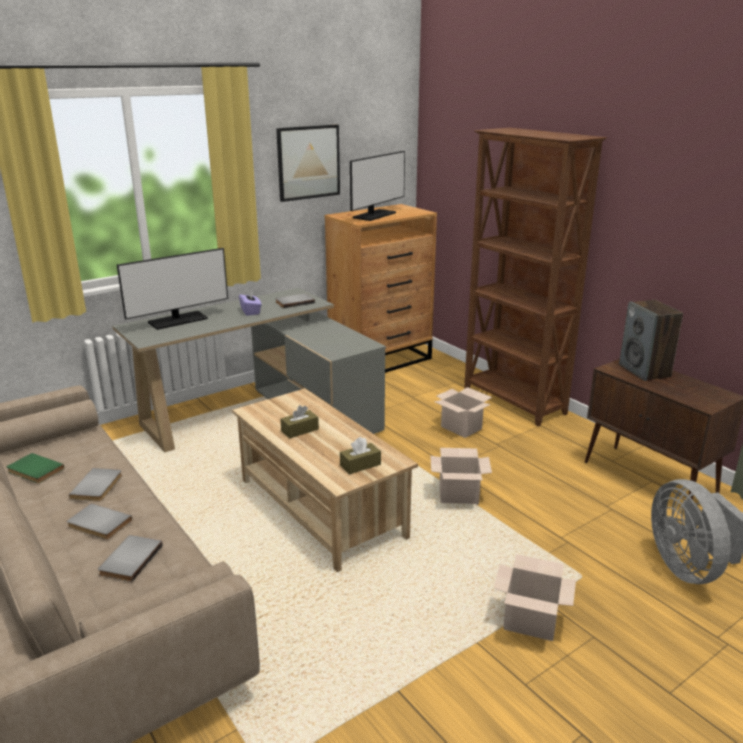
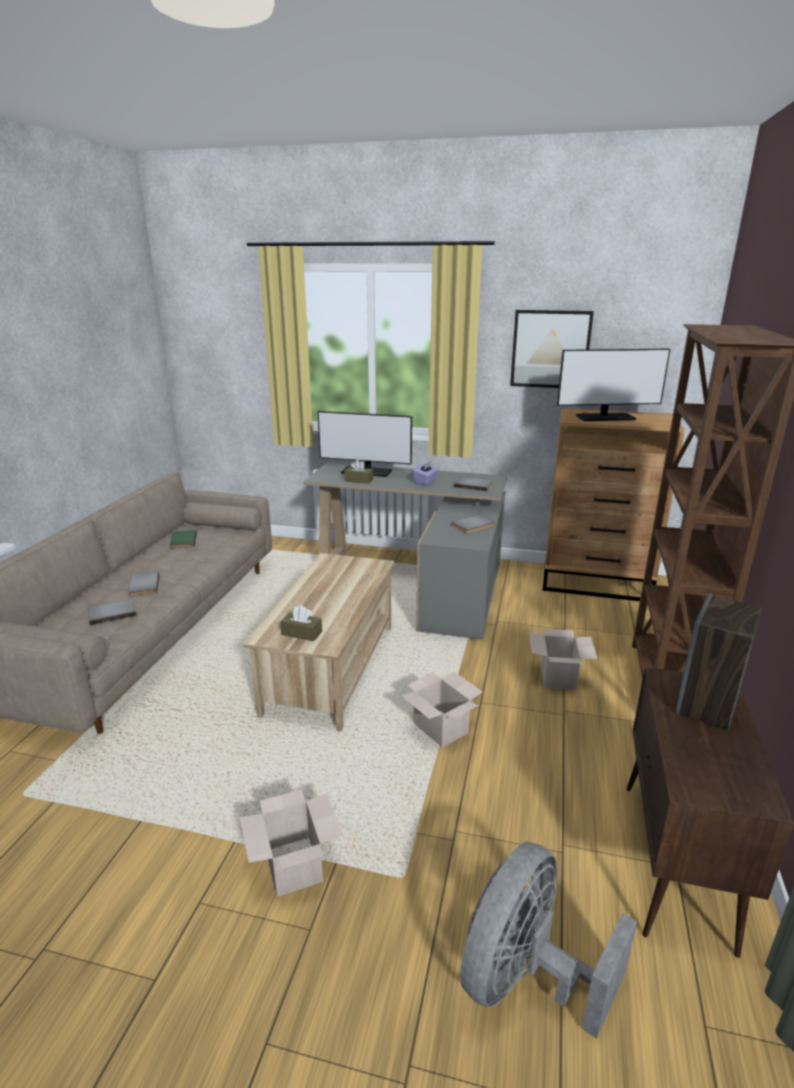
camera: 50 degrees right, 0 degrees up
grey book [69,468,122,502] -> grey book moved to [451,514,495,534]
brown tissue box [280,405,319,438] -> brown tissue box moved to [345,460,373,484]

